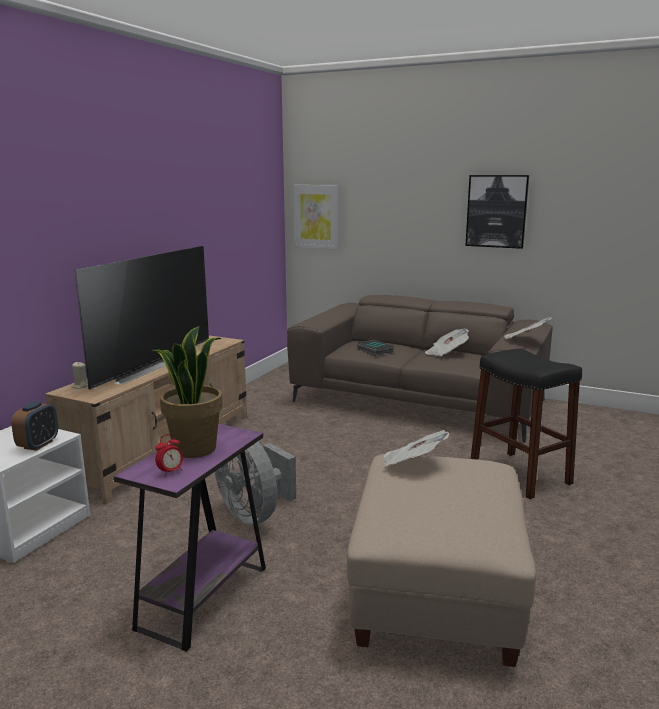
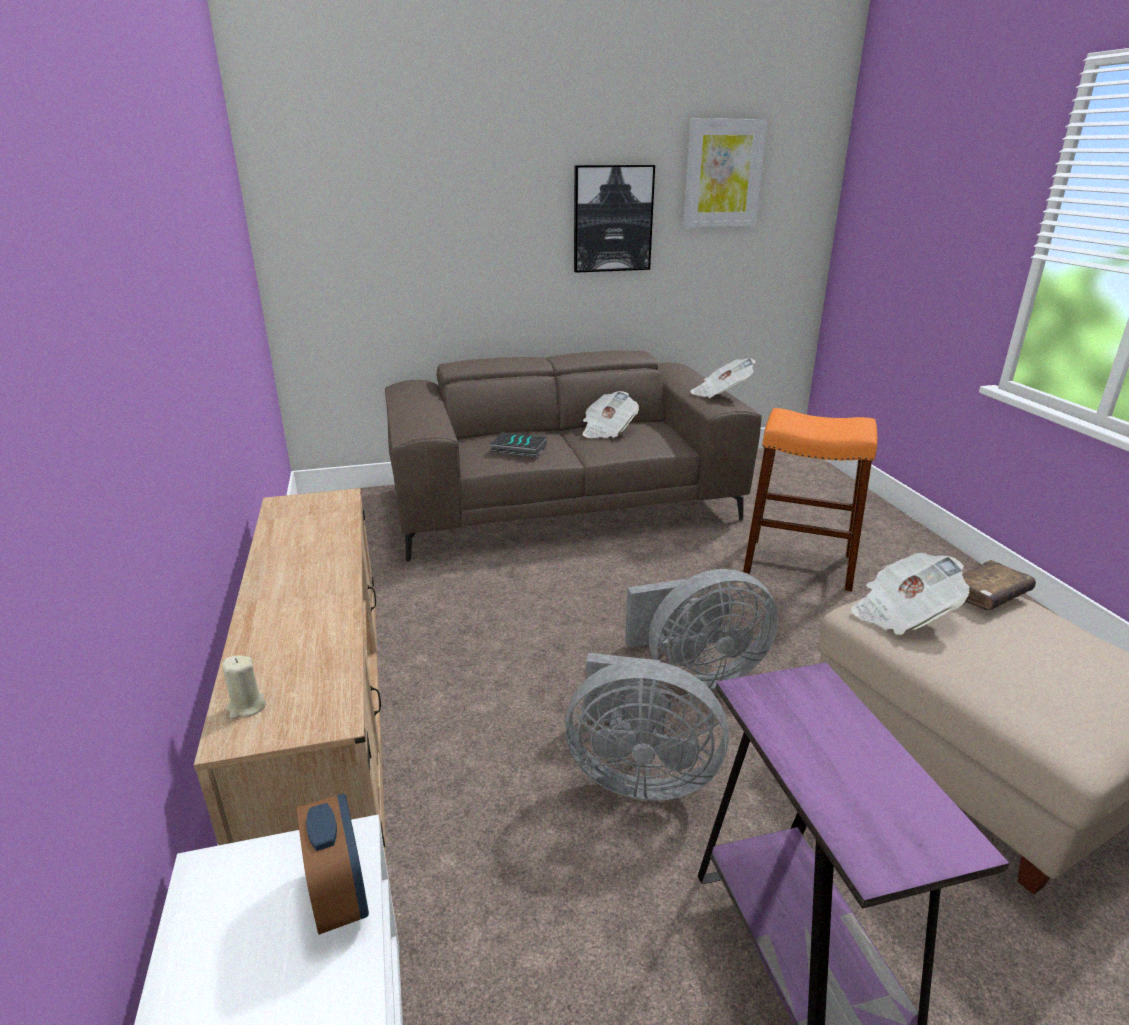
camera: 40 degrees left, 10 degrees up
television [75,246,209,390] -> none
potted plant [153,326,223,458] -> none
alarm clock [155,434,183,477] -> none
picture [293,185,340,250] -> picture moved to [683,119,767,228]
black stool [471,348,582,499] -> orange stool [743,408,878,592]
none -> grey fan [625,569,778,690]
none -> brown book [962,560,1036,611]

